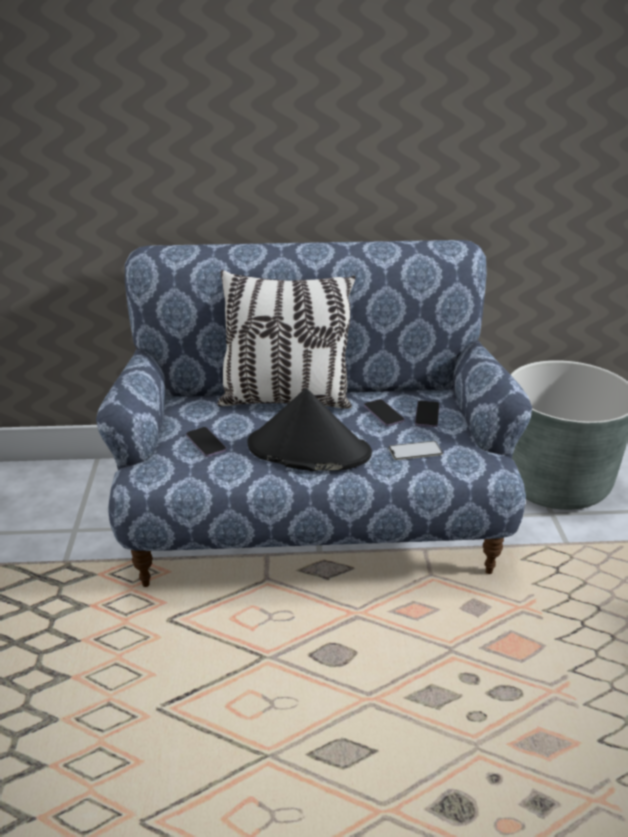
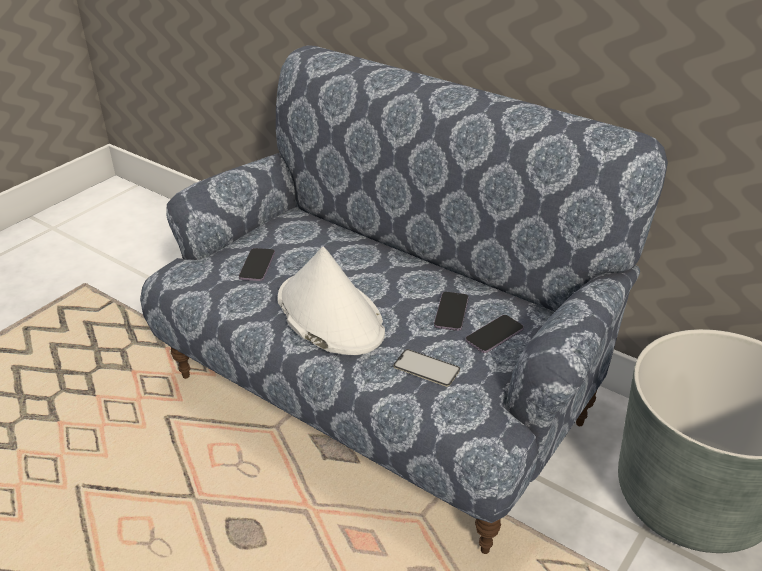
camera: 40 degrees right, 5 degrees up
pillow [217,270,356,409] -> none
black hat [247,388,372,471] -> white hat [278,247,385,355]

